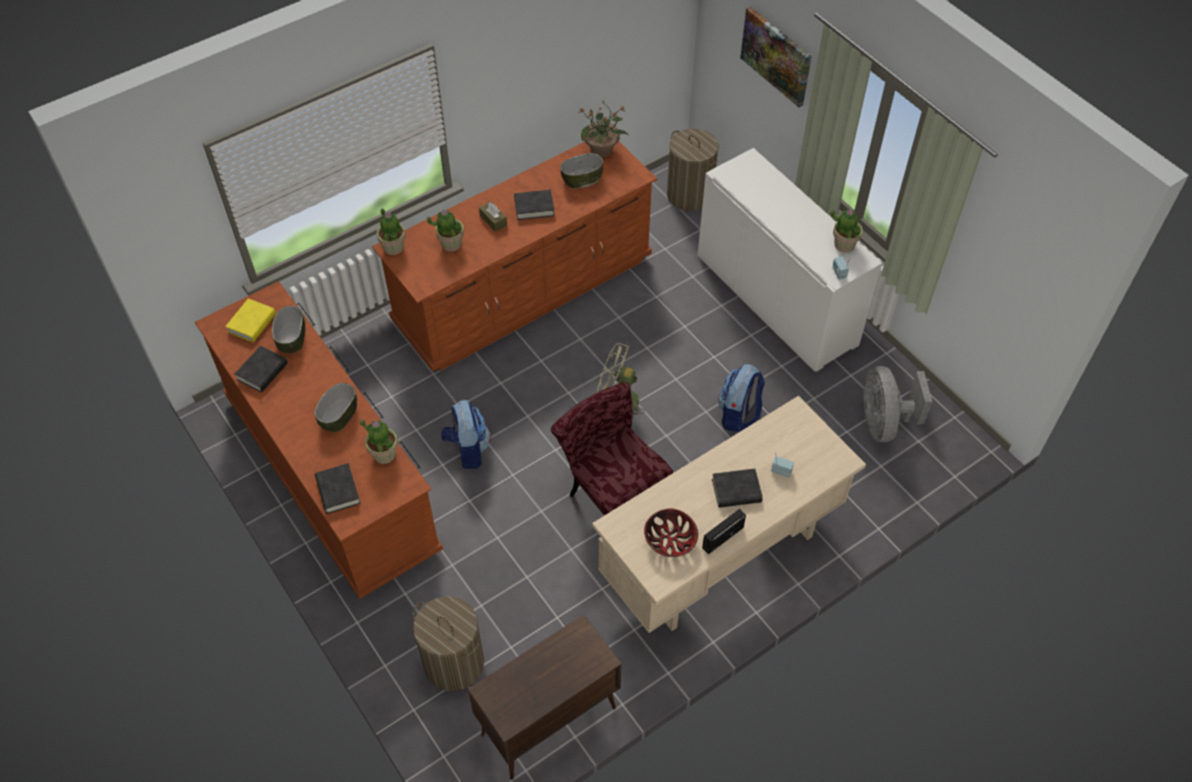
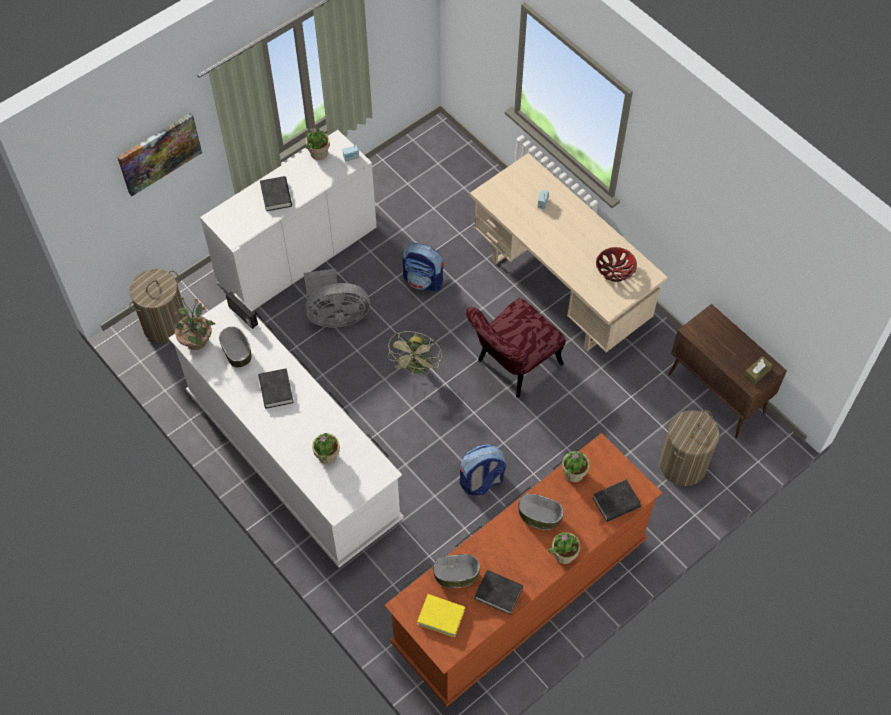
camera: 95 degrees left, 5 degrees up
brown dresser [372,142,657,371] -> white dresser [169,294,403,568]
potted plant [377,208,406,255] -> potted plant moved to [548,532,580,564]
brown tissue box [479,202,507,232] -> brown tissue box moved to [744,356,773,385]
radio [702,509,746,554] -> radio moved to [226,291,258,329]
black book [712,469,763,508] -> black book moved to [260,176,292,211]
grey fan [863,366,933,442] -> grey fan moved to [304,269,370,327]

